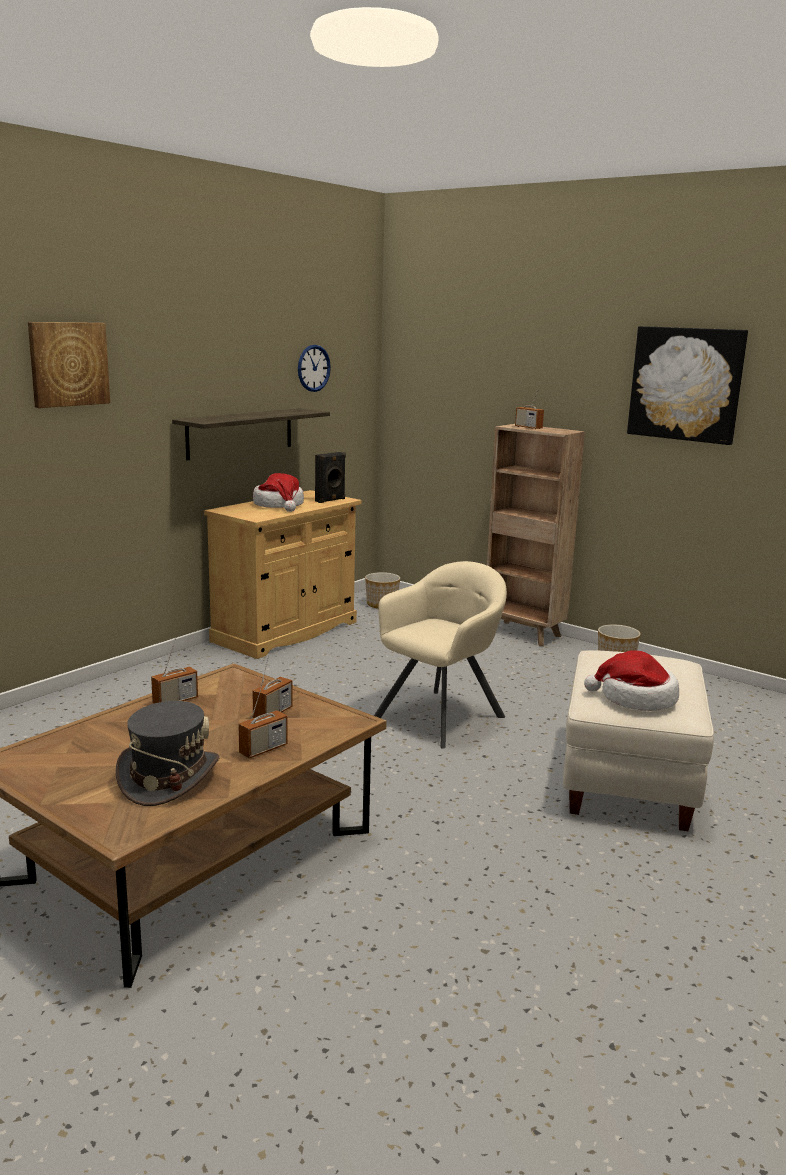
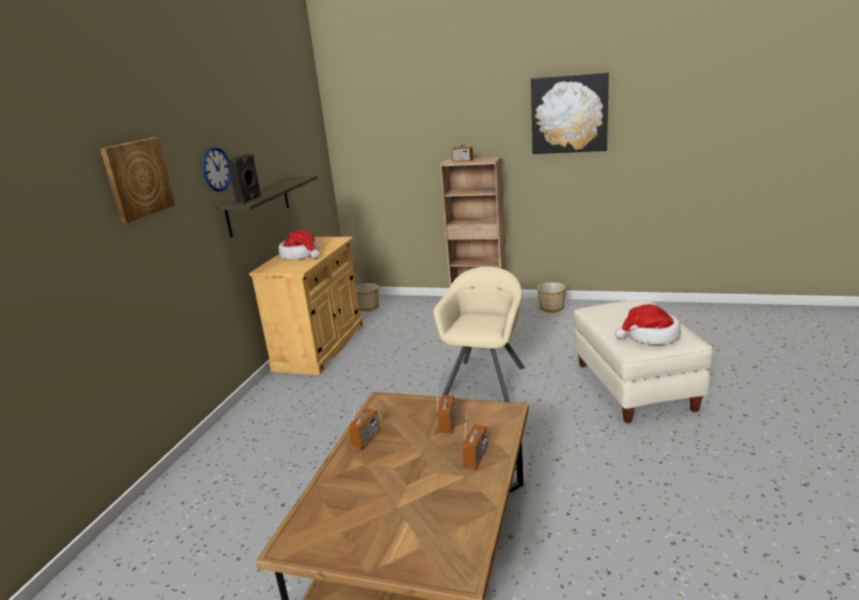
camera: 20 degrees left, 5 degrees up
grey hat [116,701,220,806] -> none
wall clock [298,345,331,392] -> wall clock moved to [202,147,231,192]
black speaker [315,452,346,503] -> black speaker moved to [227,153,261,204]

